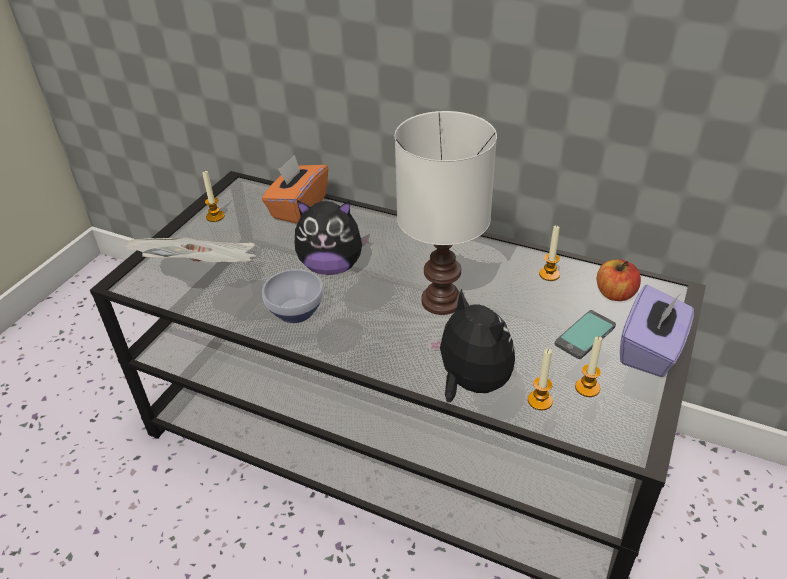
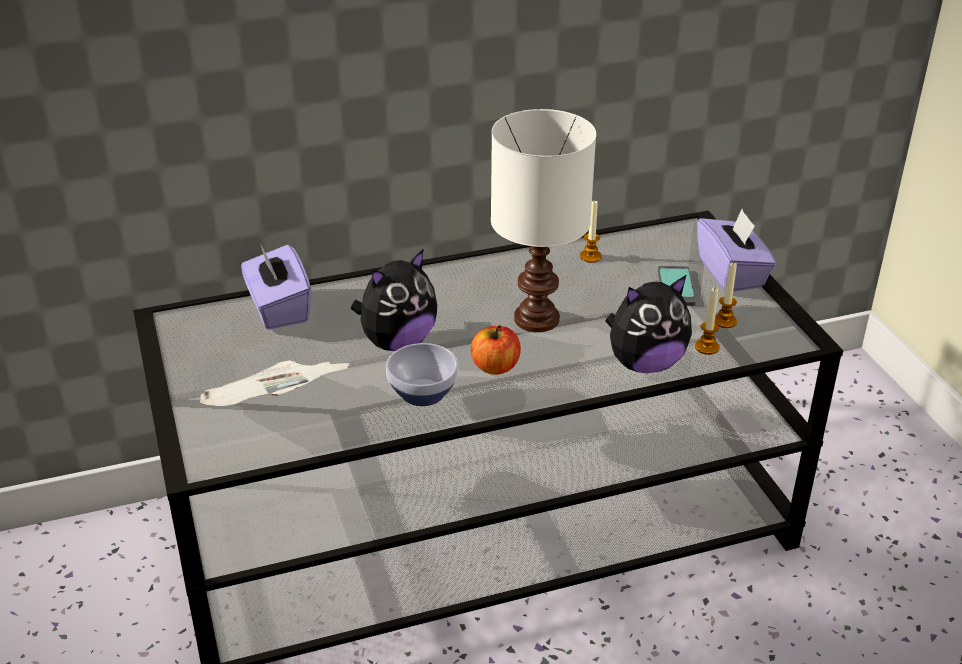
camera: 45 degrees left, 5 degrees down
candle [202,170,224,222] -> none
orange tissue box [262,155,328,224] -> purple tissue box [241,245,312,330]
plush toy [428,289,515,402] -> plush toy turned 150 degrees clockwise [605,275,692,373]
apple [597,259,641,301] -> apple moved to [471,325,521,375]

